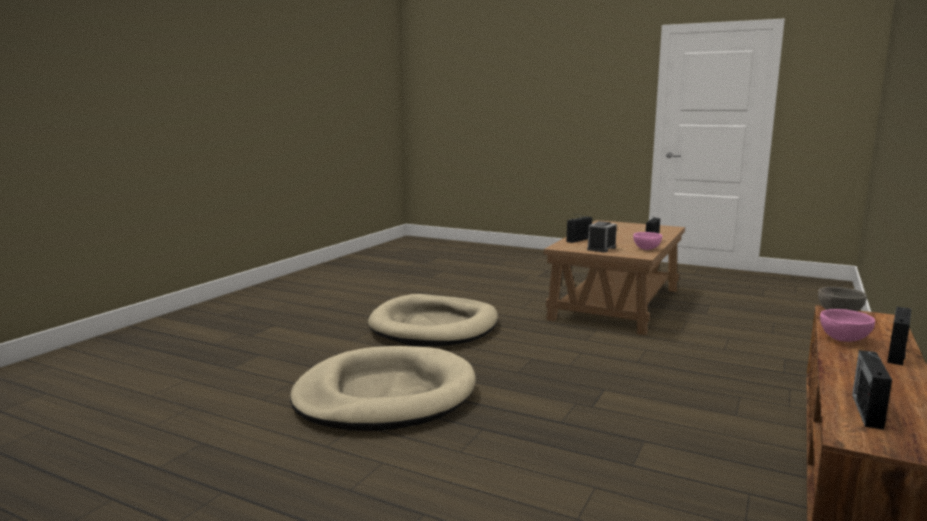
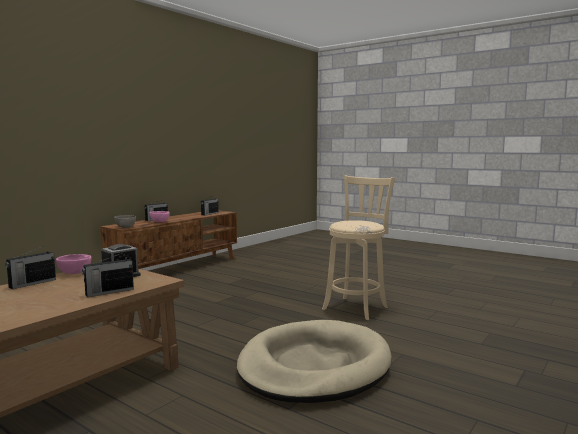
camera: 170 degrees left, 5 degrees down
beige dog bed [290,346,476,431] -> beige stool [322,175,395,320]

